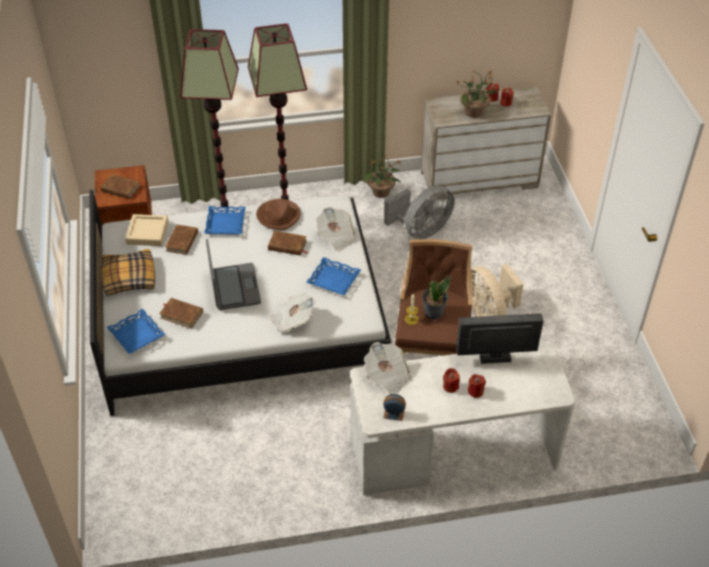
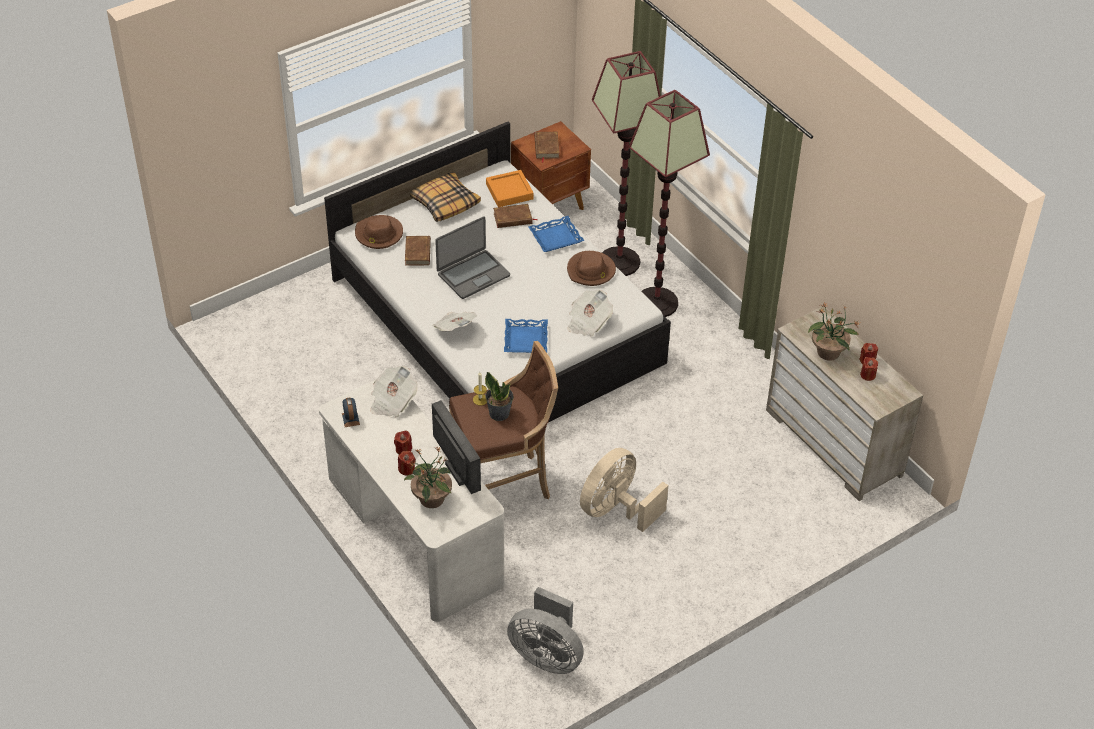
camera: 65 degrees right, 0 degrees up
blue tray [107,309,165,354] -> brown hat [355,215,403,249]
beige tray [125,214,169,246] -> orange tray [486,170,534,207]
brown book [268,231,308,256] -> none
potted plant [365,154,401,198] -> potted plant moved to [404,447,452,508]
grey fan [384,185,455,239] -> grey fan moved to [507,587,584,674]

